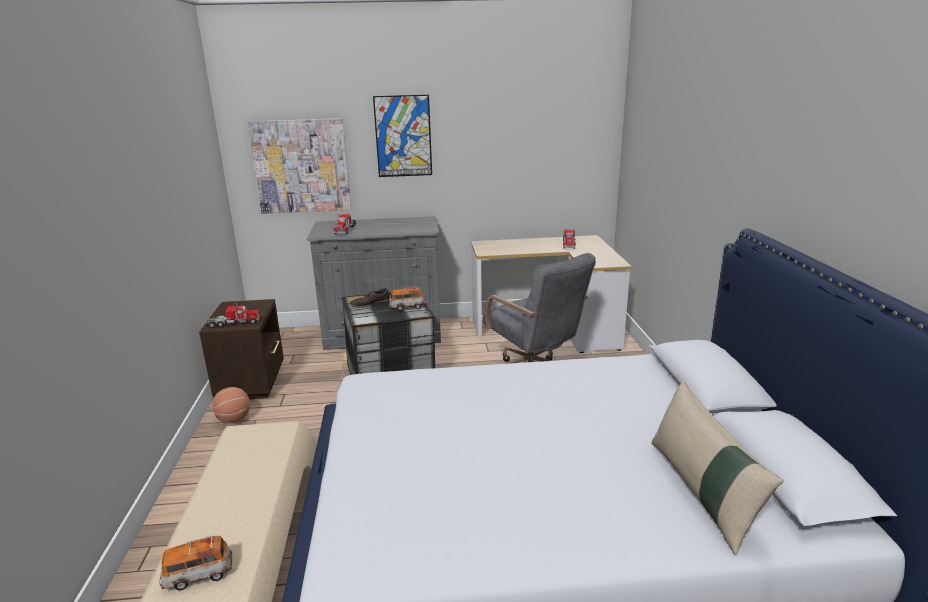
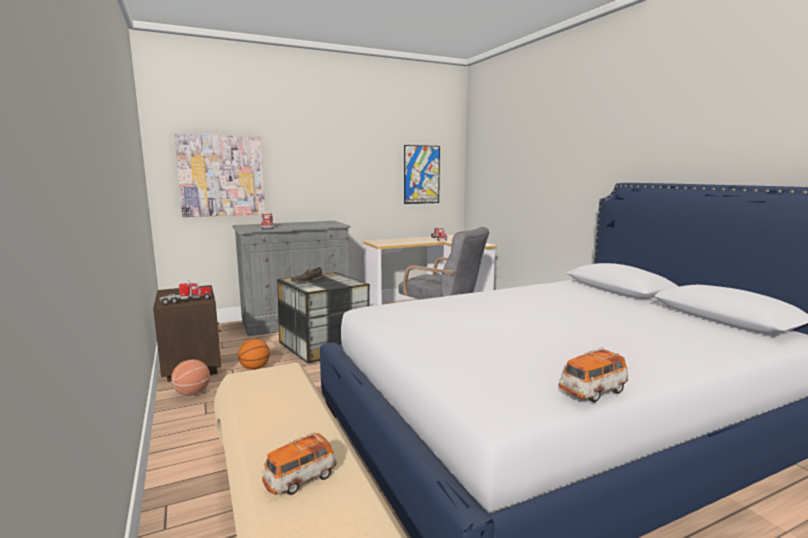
camera: 20 degrees left, 10 degrees down
picture [373,95,432,177] -> picture moved to [404,145,440,204]
toy car [389,286,425,311] -> toy car moved to [559,347,628,402]
beige pillow [652,381,784,555] -> none
none -> basketball [238,339,270,370]

